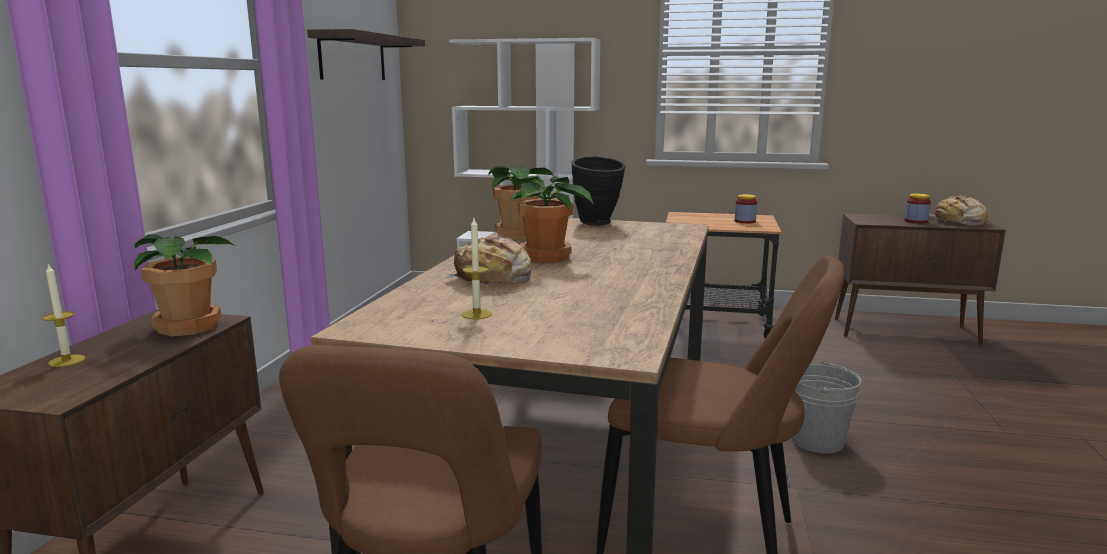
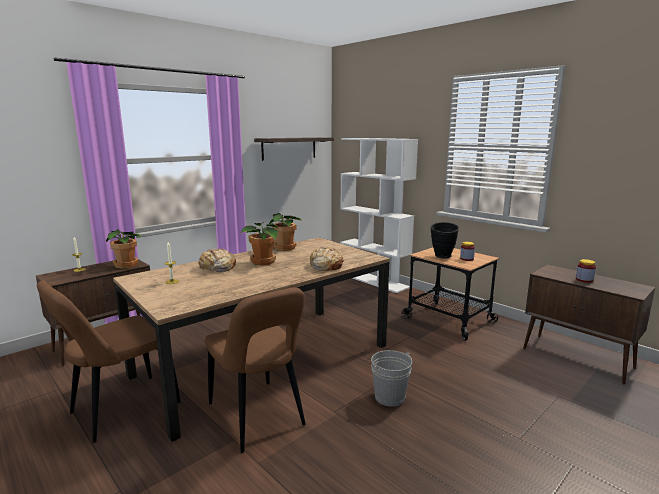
camera: 35 degrees right, 0 degrees up
black vase [571,156,626,226] -> black vase moved to [431,222,459,258]
bread [929,195,988,226] -> bread moved to [309,246,344,271]

